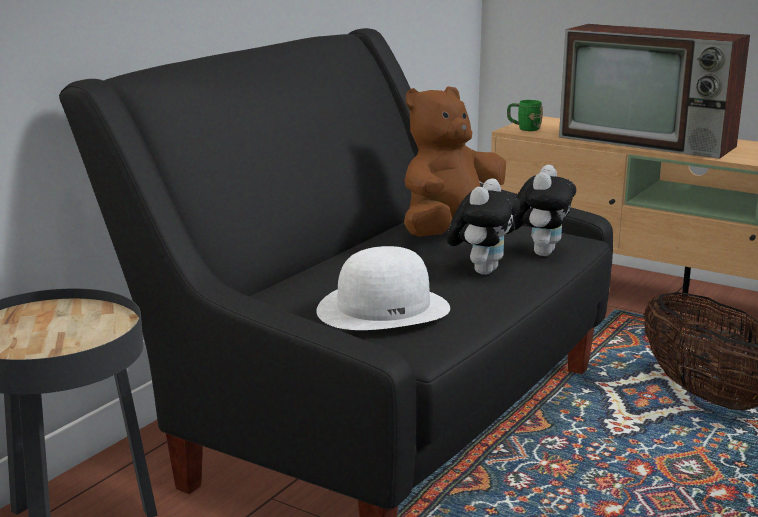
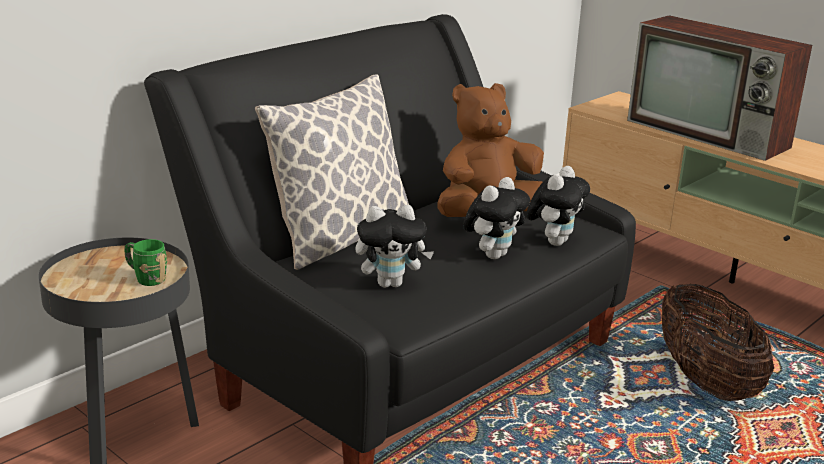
camera: 10 degrees right, 5 degrees up
white hat [316,246,450,330] -> plush toy [356,205,434,288]
green mug [507,100,543,131] -> green mug moved to [124,239,167,286]
none -> pillow [255,75,409,270]

